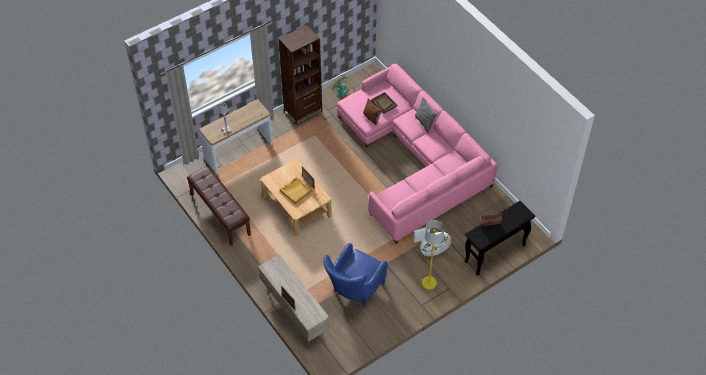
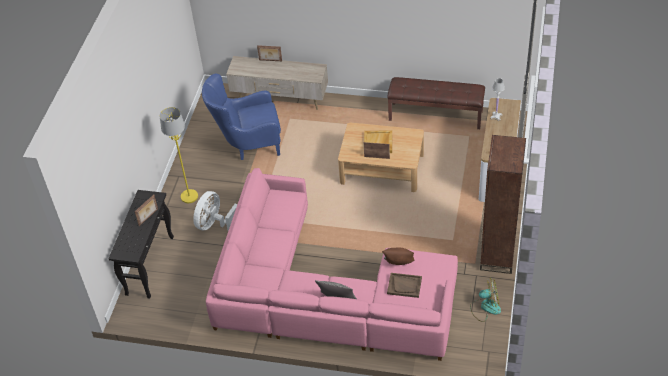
camera: 140 degrees right, 5 degrees down
blue armchair [323,243,388,307] -> blue armchair turned 90 degrees counterclockwise [202,73,281,160]

